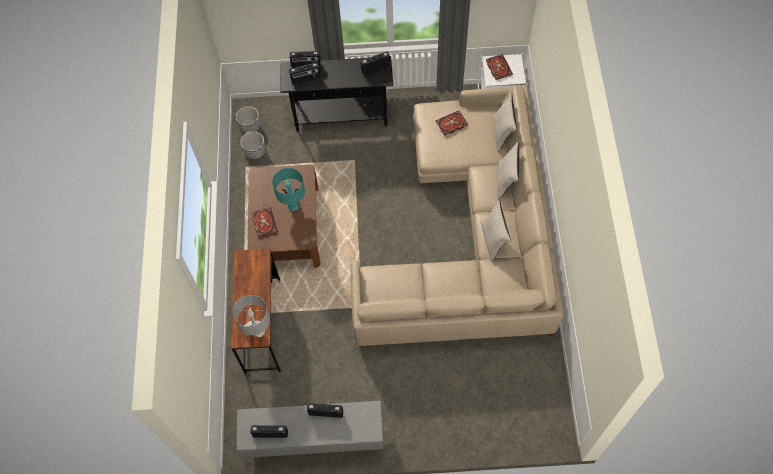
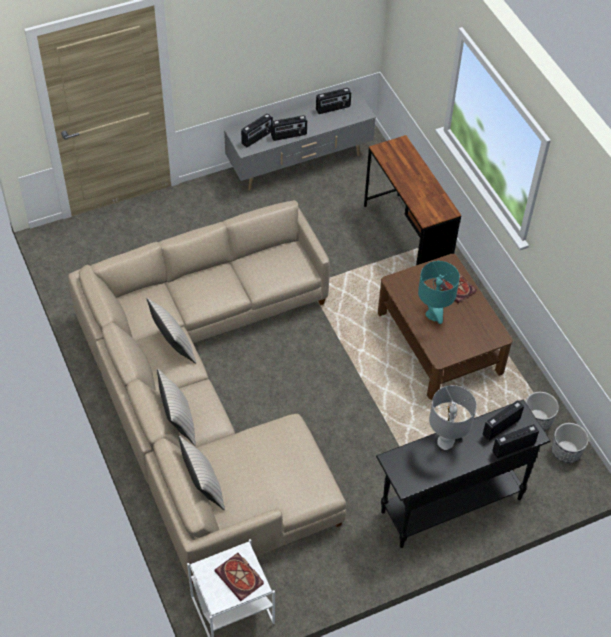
camera: 155 degrees right, 10 degrees down
grey table lamp [232,295,270,337] -> grey table lamp moved to [429,385,477,450]
radio [360,52,390,75] -> radio moved to [241,113,273,147]
book [436,111,468,136] -> none

